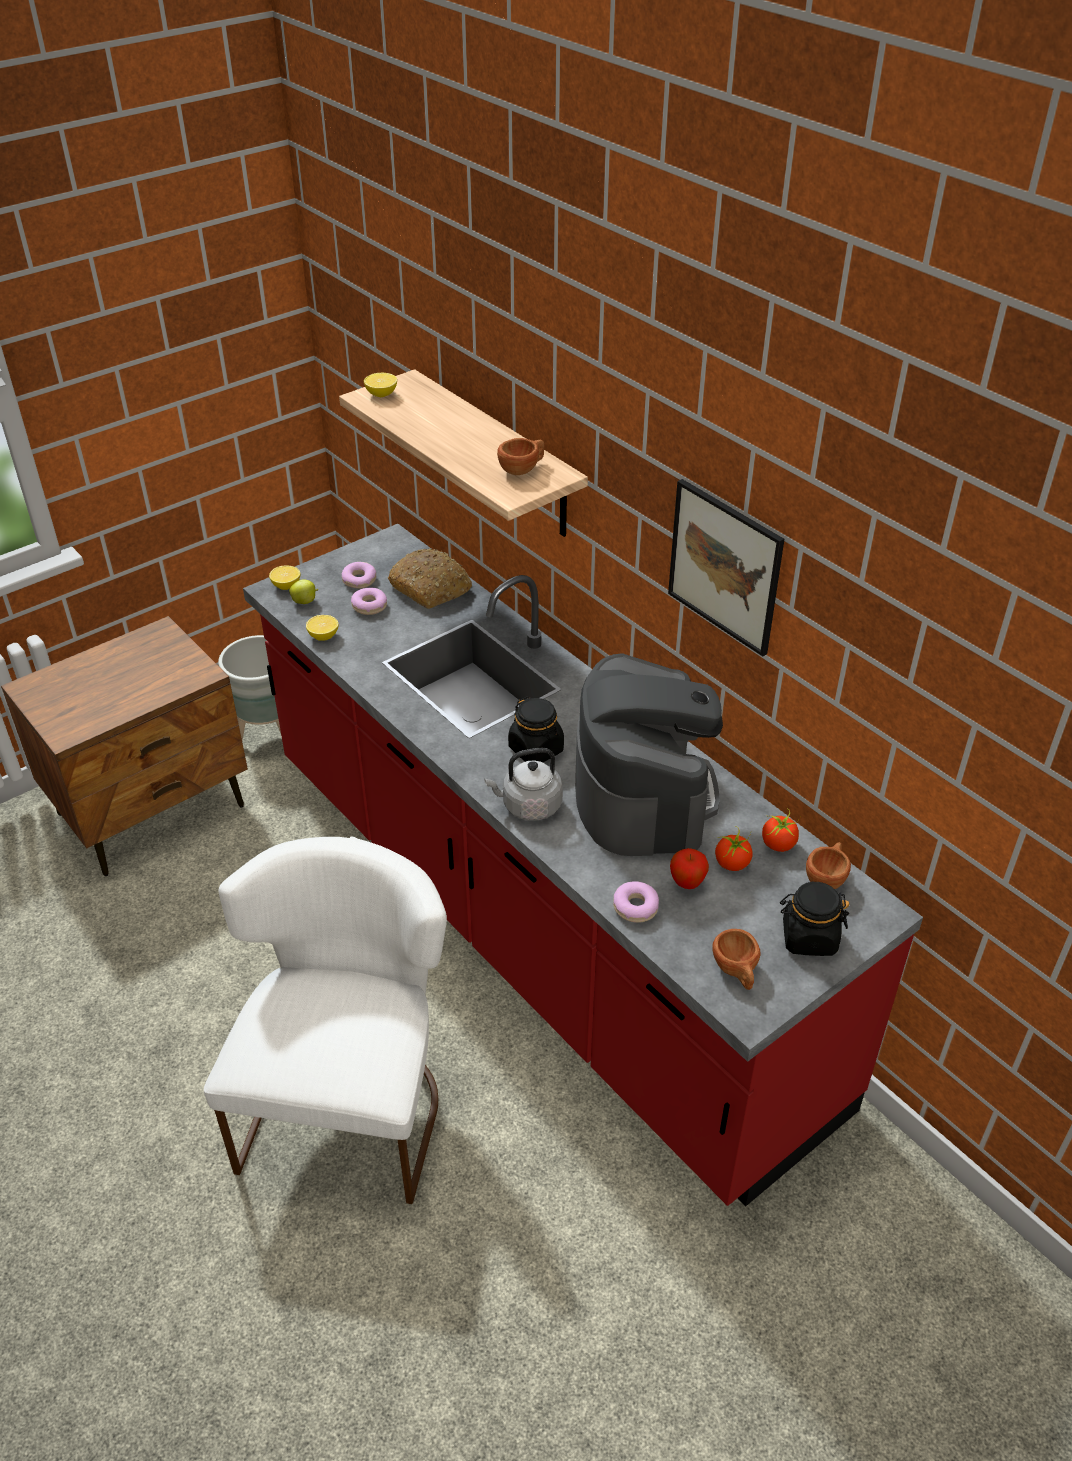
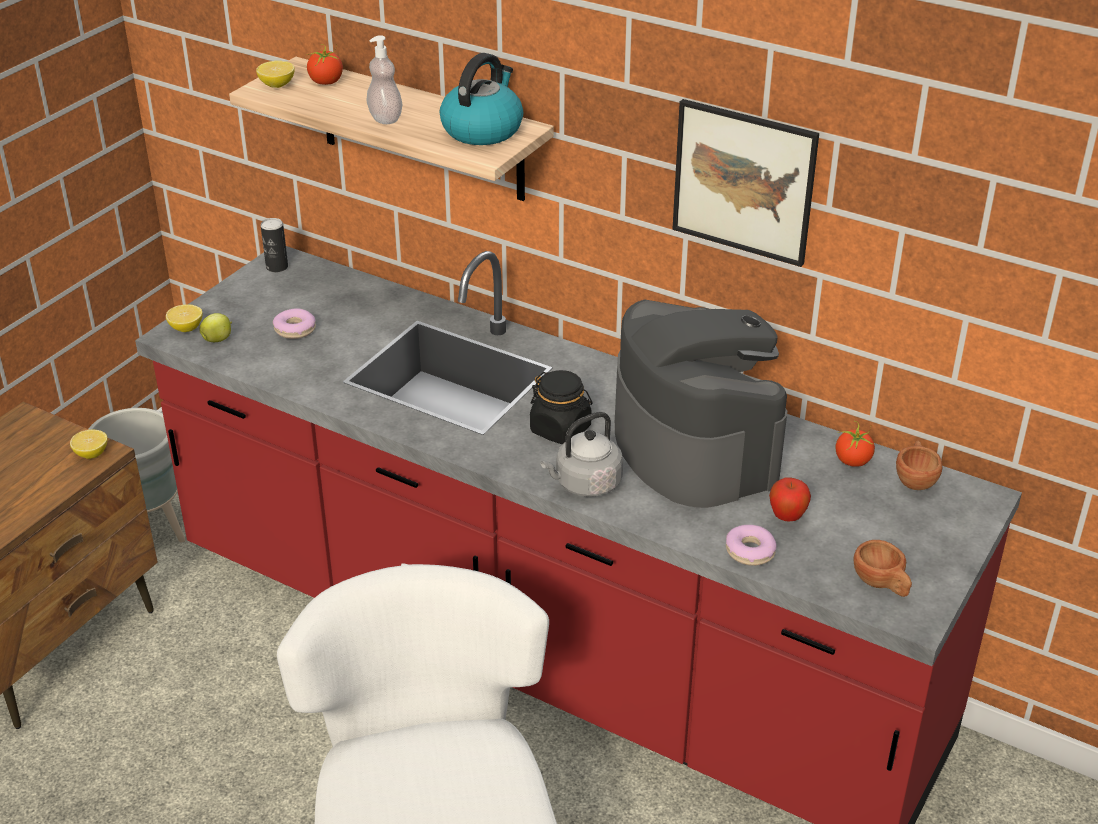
camera: 20 degrees left, 5 degrees down
lemon [306,615,339,641] -> lemon moved to [70,429,108,459]
donut [342,562,376,588] -> none
bread [388,549,472,609] -> none
brown cup [497,438,545,475] -> kettle [440,53,523,145]
tomato [715,826,753,871] -> tomato moved to [307,44,343,85]
black jar [780,882,849,956] -> none
none -> can [261,218,288,272]
none -> soap dispenser [366,35,403,124]

